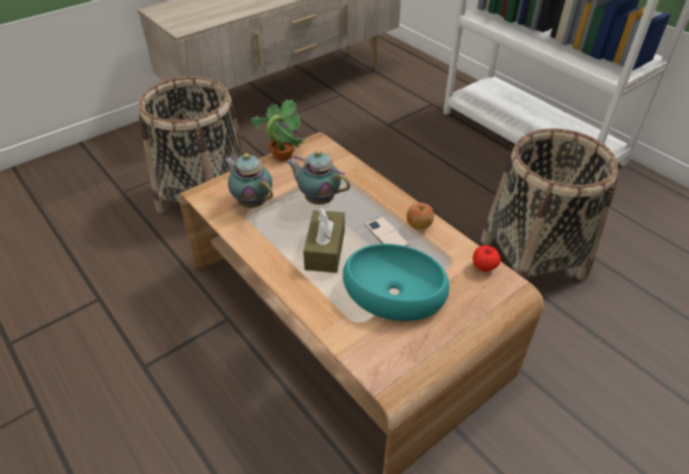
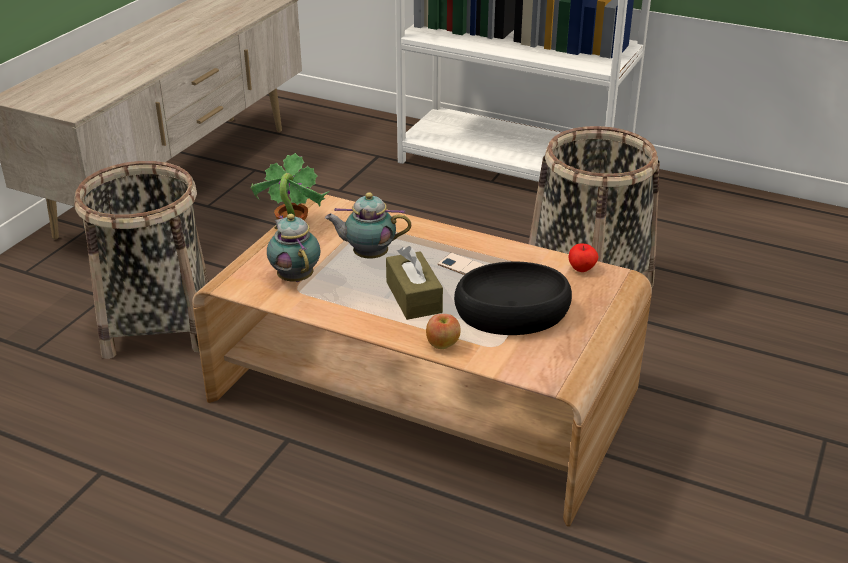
camera: 25 degrees left, 10 degrees down
teapot [224,153,273,208] -> teapot turned 45 degrees clockwise [267,214,320,282]
turquoise bowl [343,244,449,321] -> black bowl [454,262,572,335]
apple [407,203,434,230] -> apple moved to [426,314,461,349]

